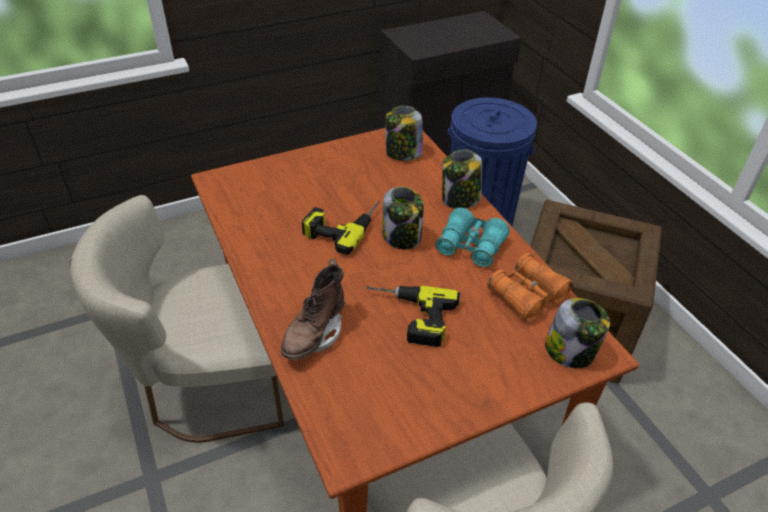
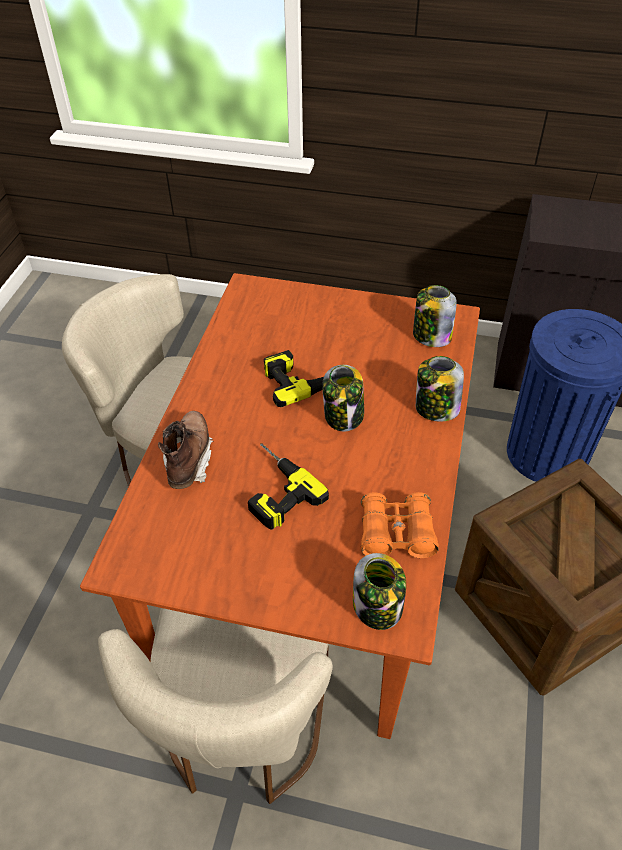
camera: 40 degrees right, 5 degrees up
brown boot [281,259,345,360] -> brown boot turned 120 degrees clockwise [158,411,214,489]
turquoise binoculars [435,208,510,267] -> none

